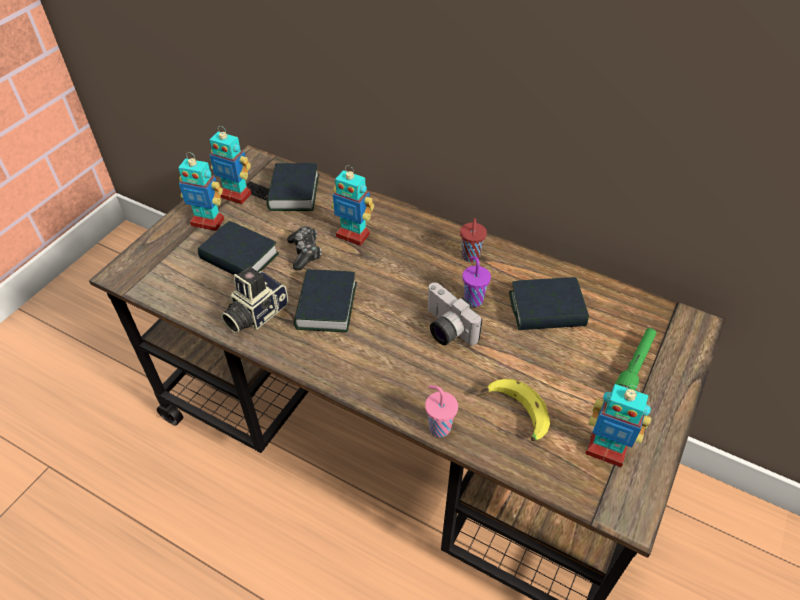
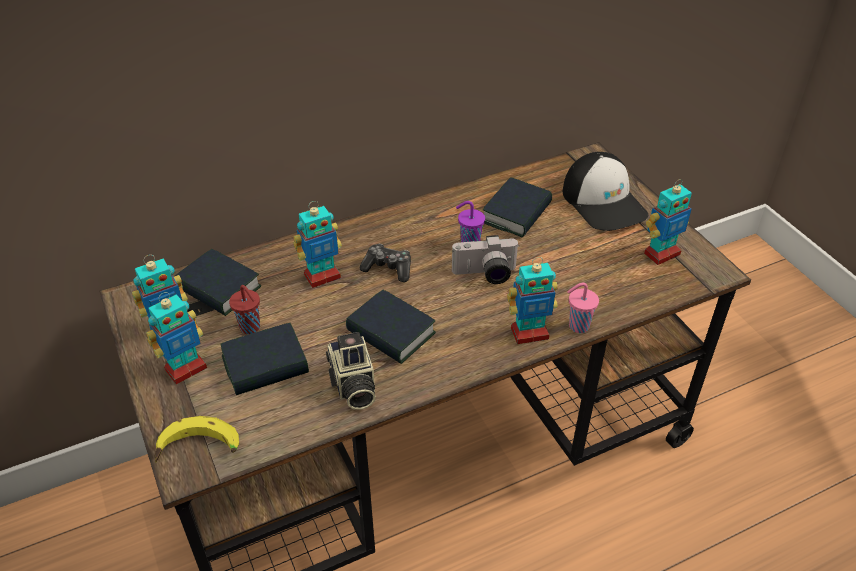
camera: 55 degrees left, 5 degrees down
game controller [287,226,321,270] -> game controller moved to [360,244,411,282]
red cup [460,218,487,262] -> red cup moved to [229,285,260,334]
banana [477,379,550,441] -> banana moved to [155,416,239,463]
green flashlight [613,328,656,391] -> cap [563,152,648,231]
none -> toy robot [507,257,558,344]

